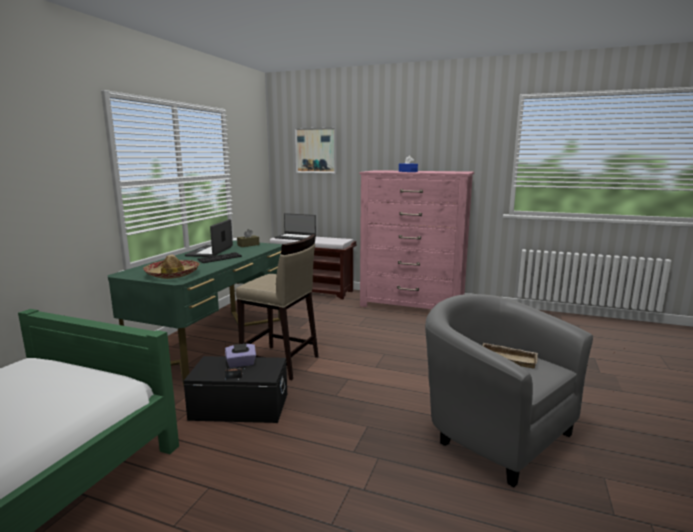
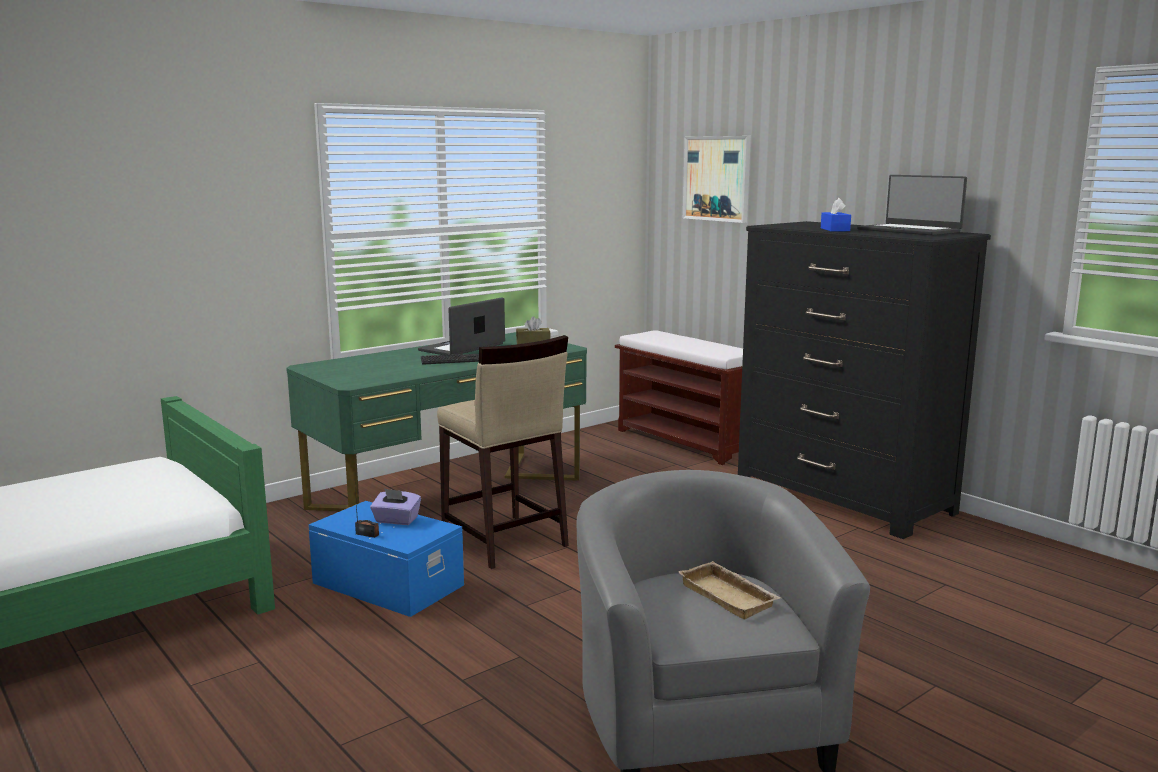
camera: 30 degrees right, 0 degrees up
hat [143,255,200,279] -> none
black storage box [184,356,287,423] -> blue storage box [308,501,464,617]
laptop [274,213,316,240] -> laptop moved to [857,175,967,235]
pink dresser [360,170,474,309] -> black dresser [738,221,991,539]

